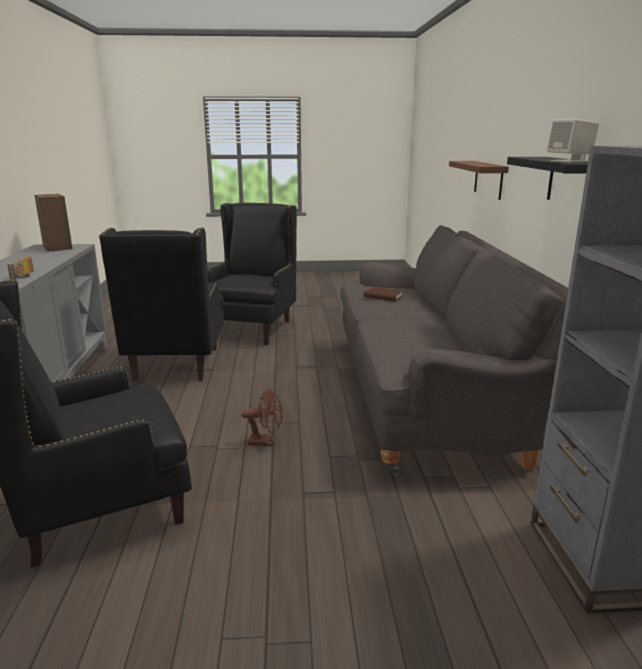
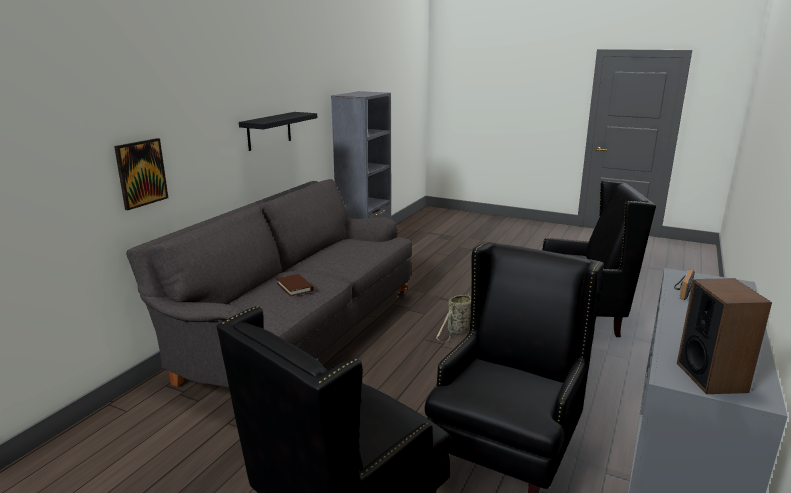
camera: 150 degrees left, 0 degrees up
brown fan [241,388,283,446] -> basket [436,294,471,342]
brown shelf [449,161,509,200] -> picture [114,138,168,210]
beige speaker [547,119,599,162] -> none

